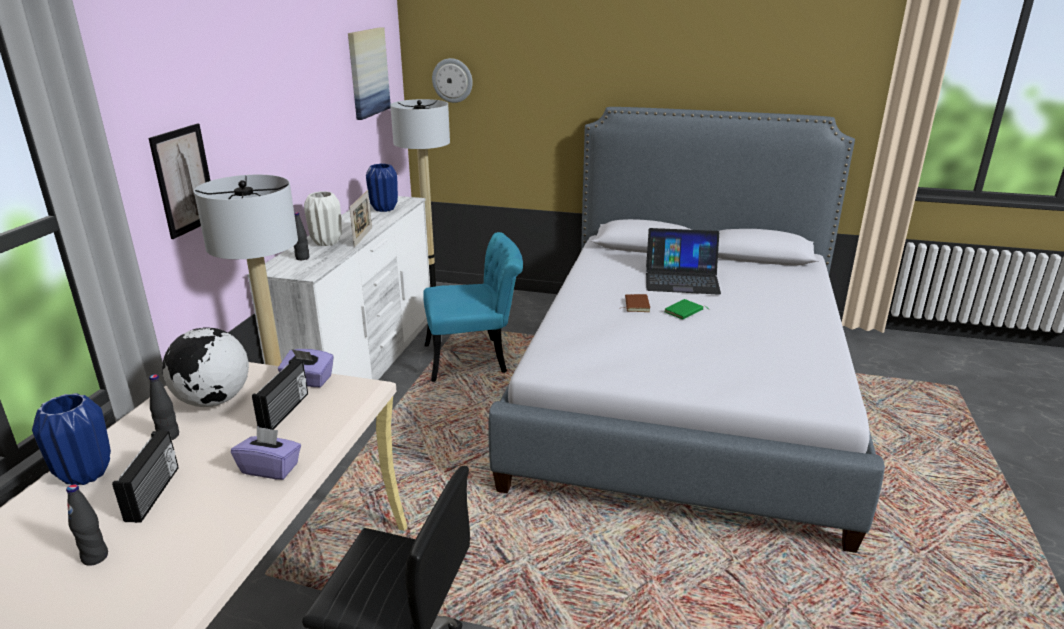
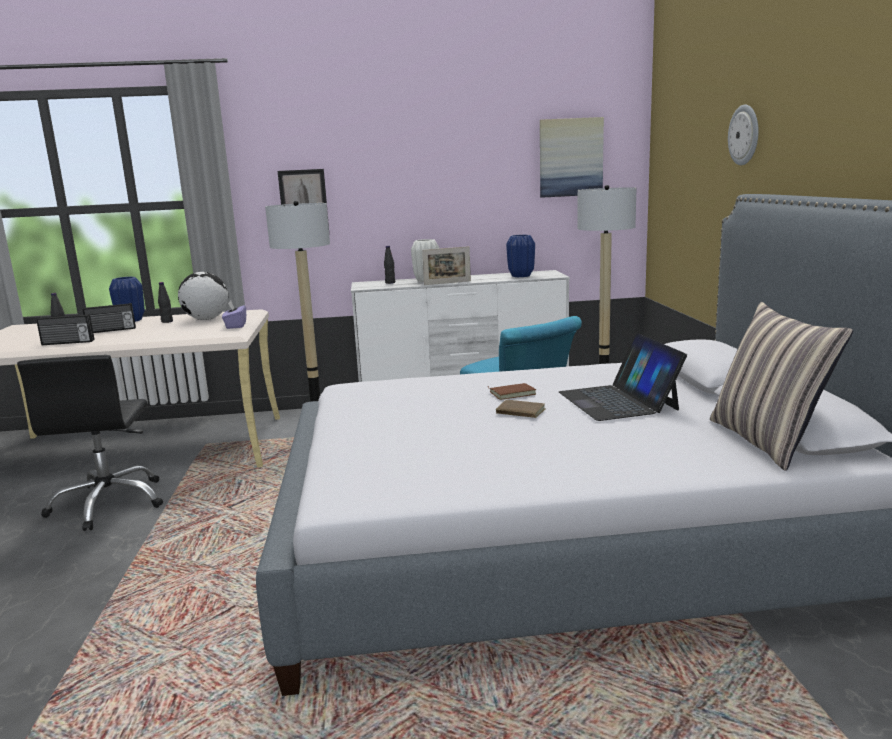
camera: 70 degrees right, 10 degrees down
purple tissue box [231,426,301,480] -> none
radio [252,360,308,430] -> radio moved to [36,314,94,345]
wall clock [432,58,473,103] -> wall clock moved to [728,105,759,165]
green book [664,299,710,320] -> brown book [496,400,545,418]
none -> pillow [710,302,853,471]

